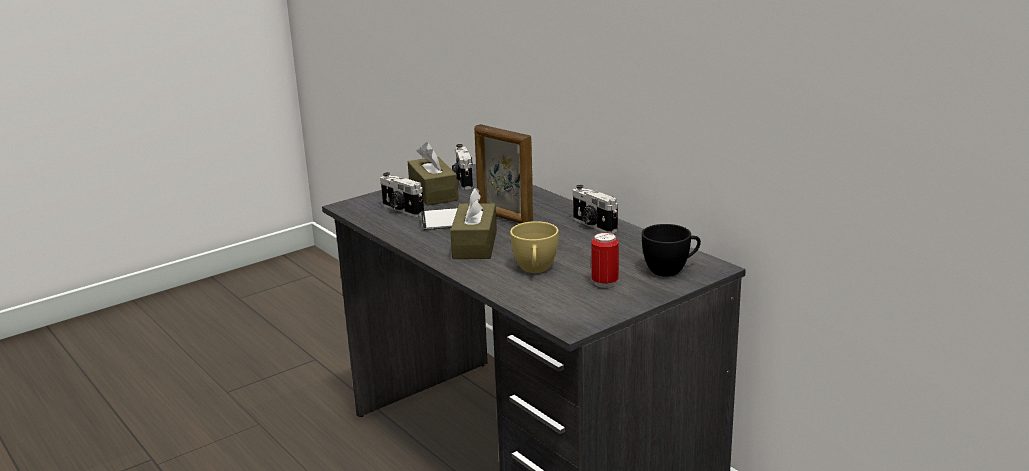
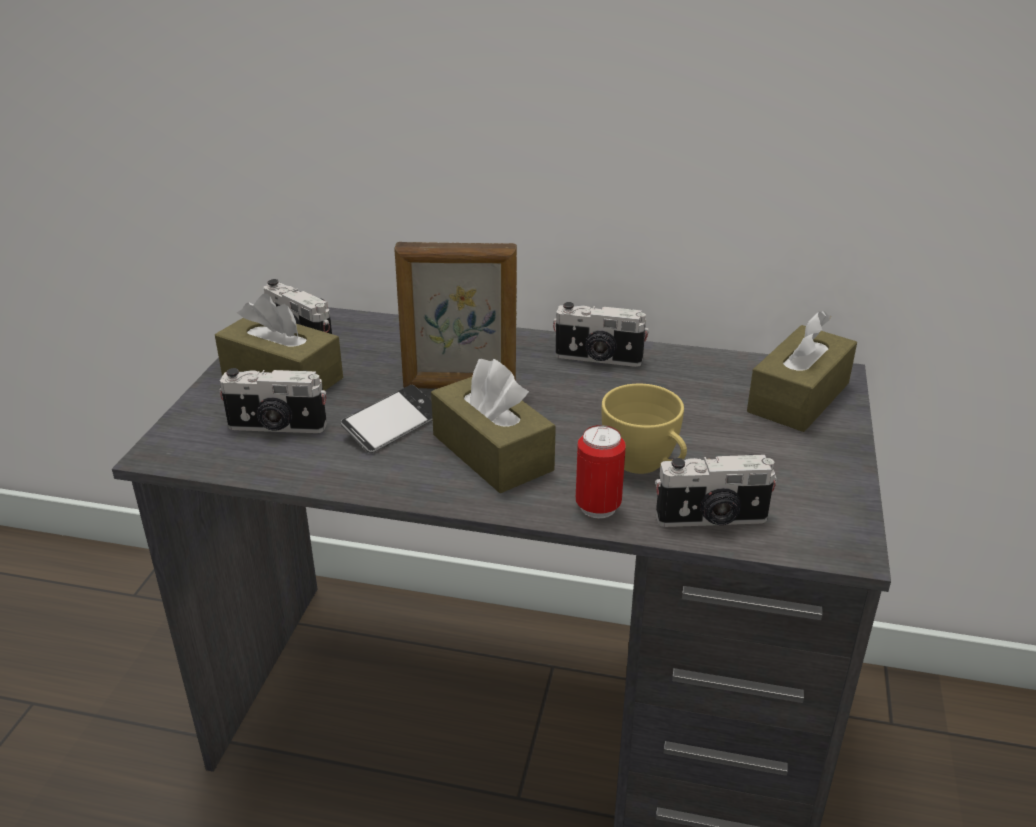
camera: 40 degrees left, 10 degrees up
can [591,232,619,288] -> can moved to [576,425,626,518]
black cup [642,224,701,277] -> brown tissue box [747,311,857,432]
none -> camera [655,454,778,527]

